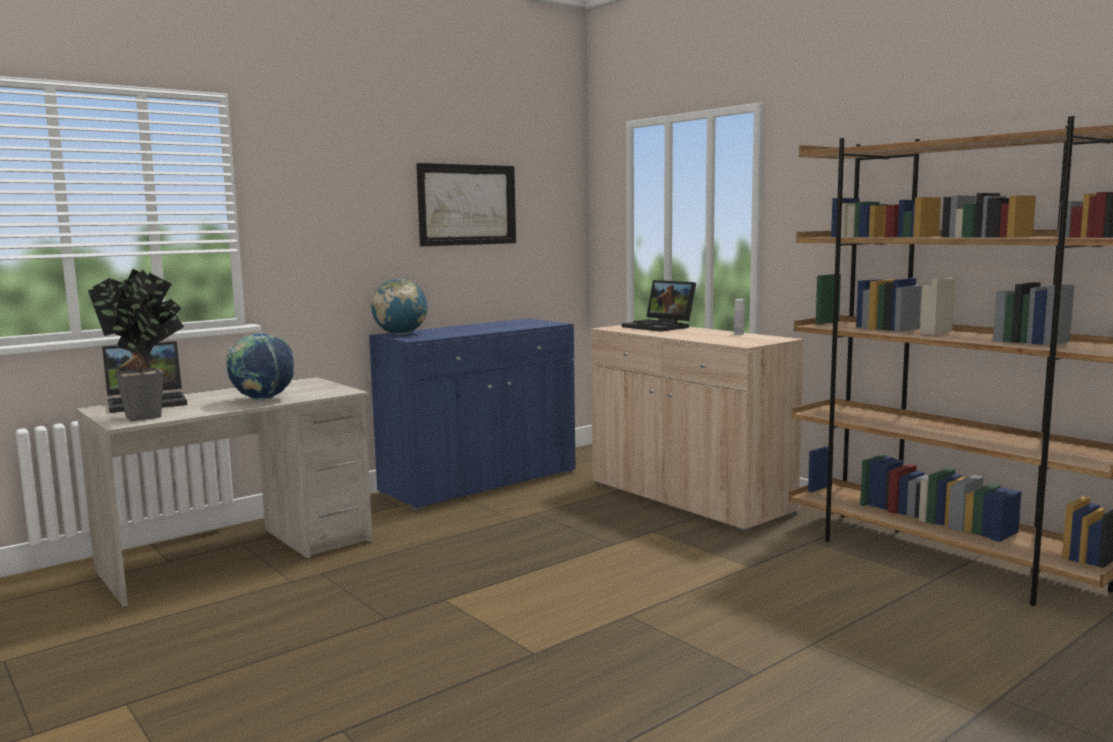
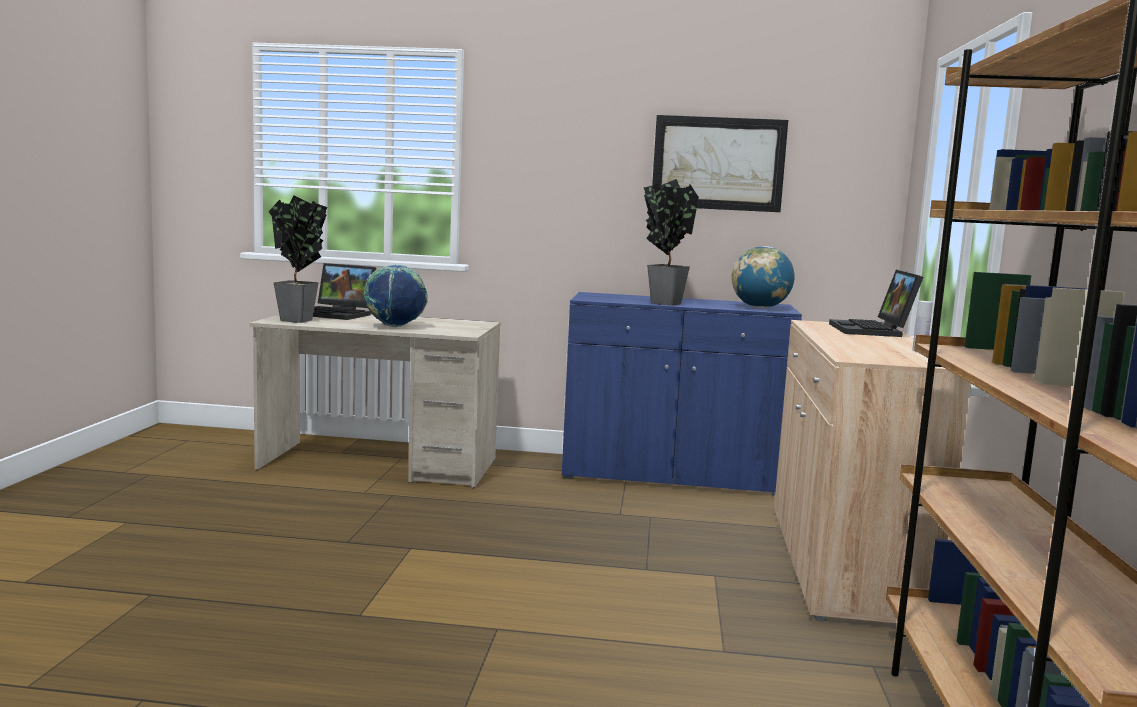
camera: 45 degrees right, 0 degrees up
globe [371,279,427,334] -> globe moved to [732,246,794,308]
none -> potted plant [644,179,699,306]

